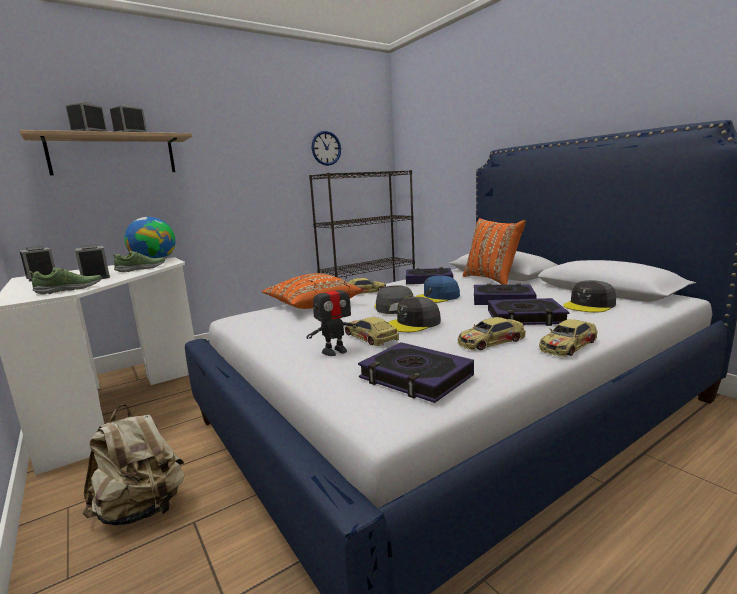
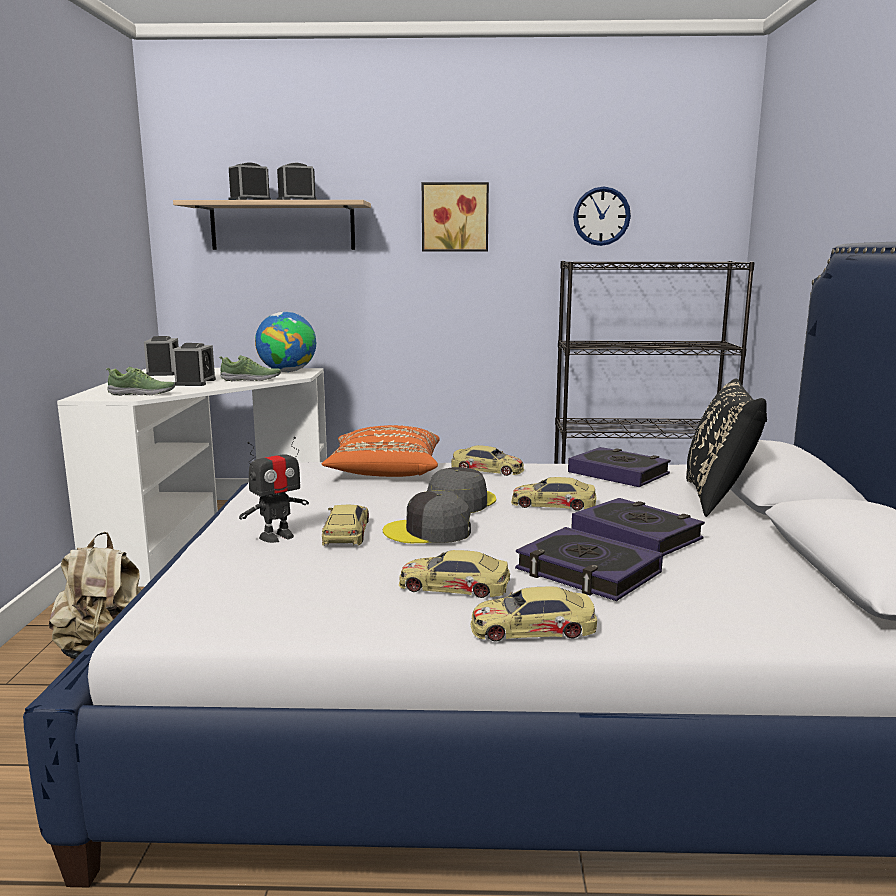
camera: 35 degrees right, 0 degrees up
toy robot [307,277,358,356] -> toy robot turned 45 degrees counterclockwise [239,437,309,543]
book [358,342,474,403] -> none
blue cap [415,275,460,303] -> toy car [511,477,597,511]
orange pillow [463,218,526,285] -> black pillow [686,378,767,517]
grey cap [563,280,616,312] -> none
none -> picture [422,182,489,252]

